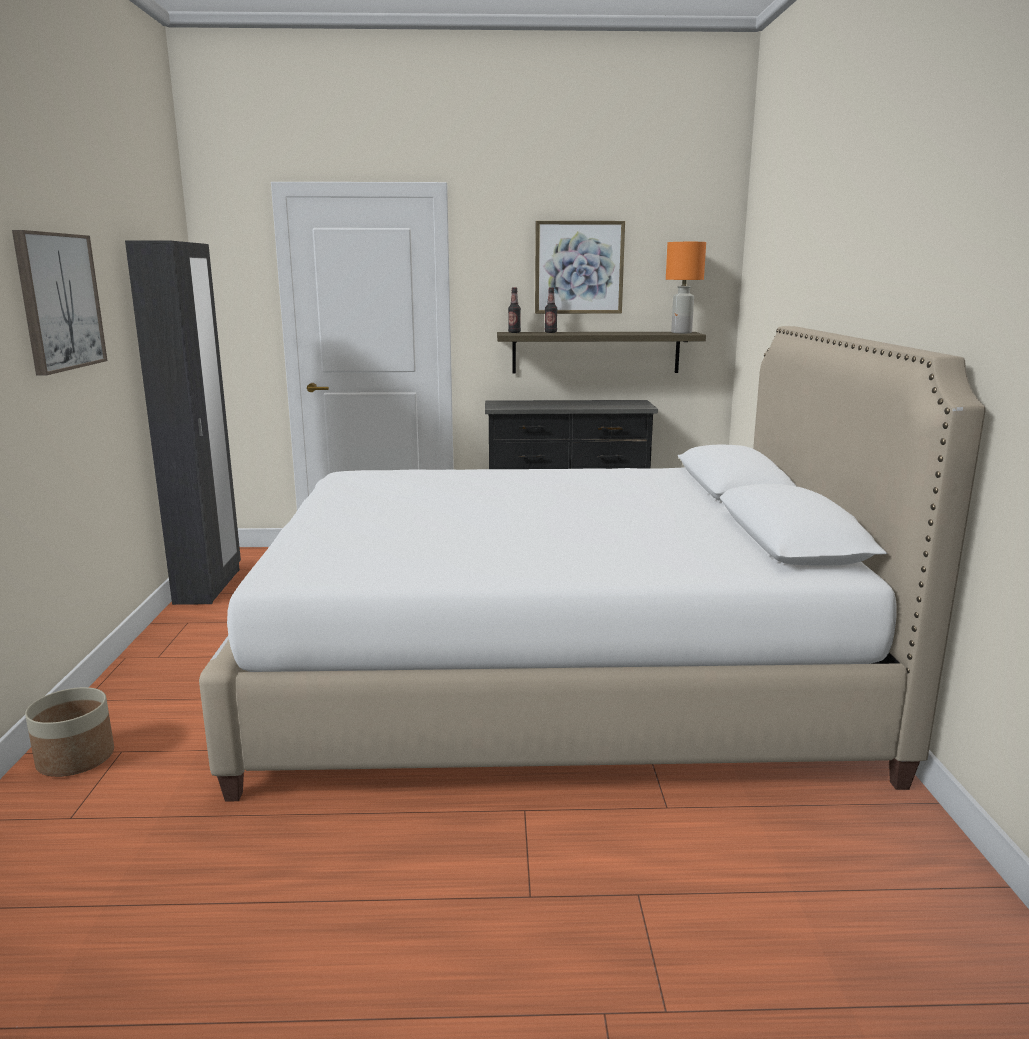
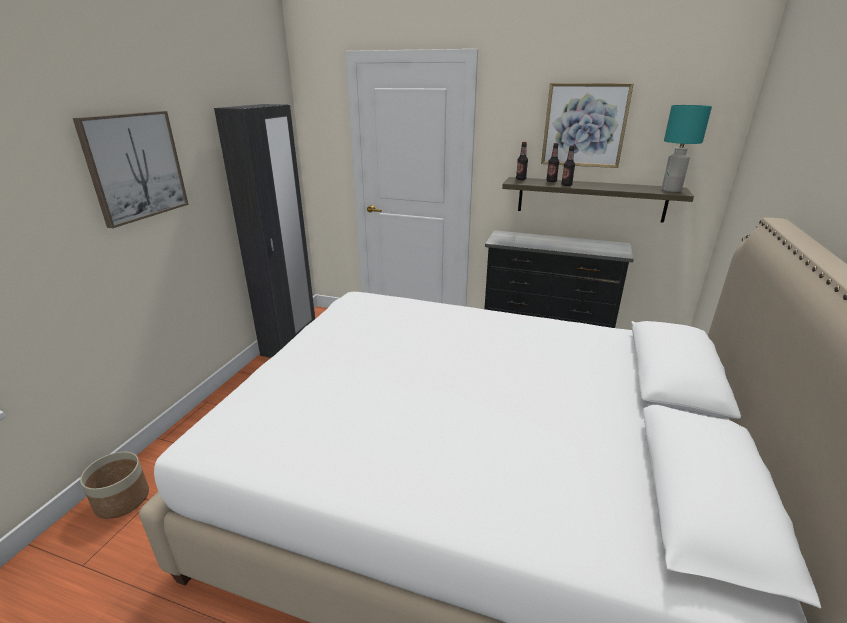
camera: 20 degrees right, 10 degrees up
orange table lamp [666,242,706,333] -> turquoise table lamp [662,105,712,192]
none -> bottle [561,146,575,186]

